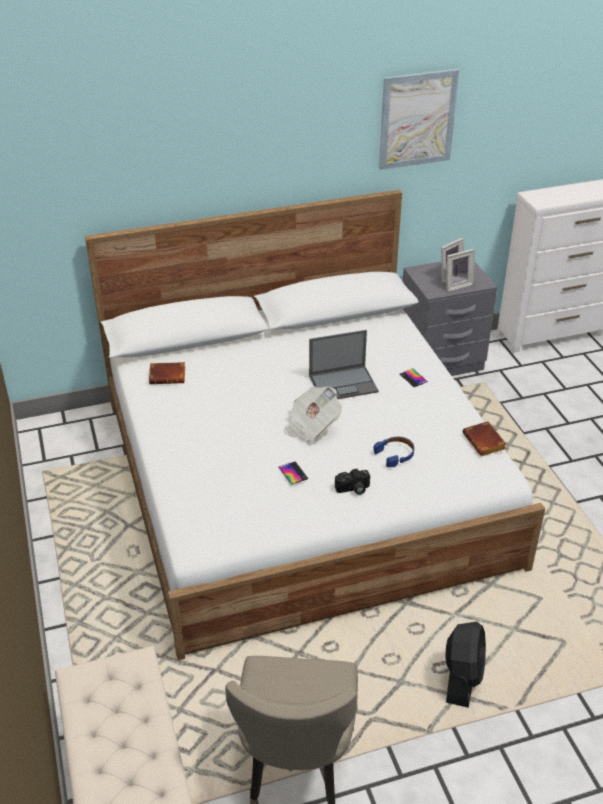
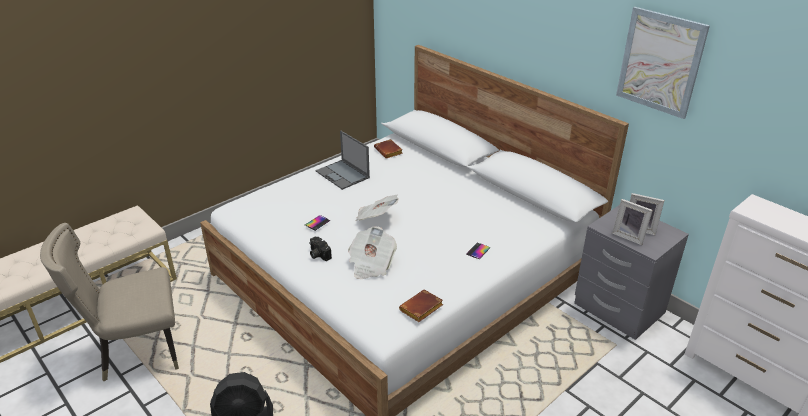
camera: 65 degrees right, 5 degrees down
laptop [309,330,379,399] -> laptop moved to [316,131,370,190]
blue headphones [373,437,414,467] -> newspaper [348,226,397,279]

